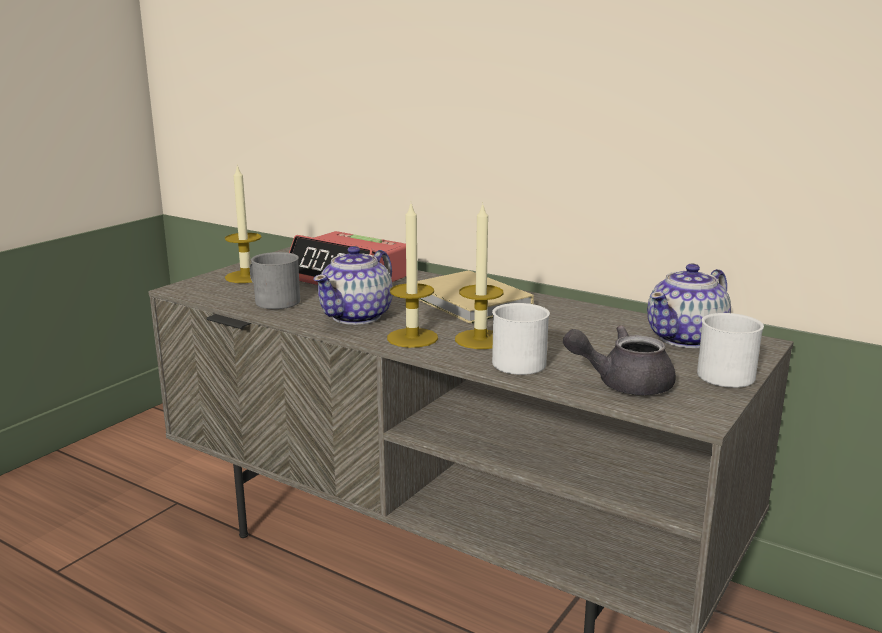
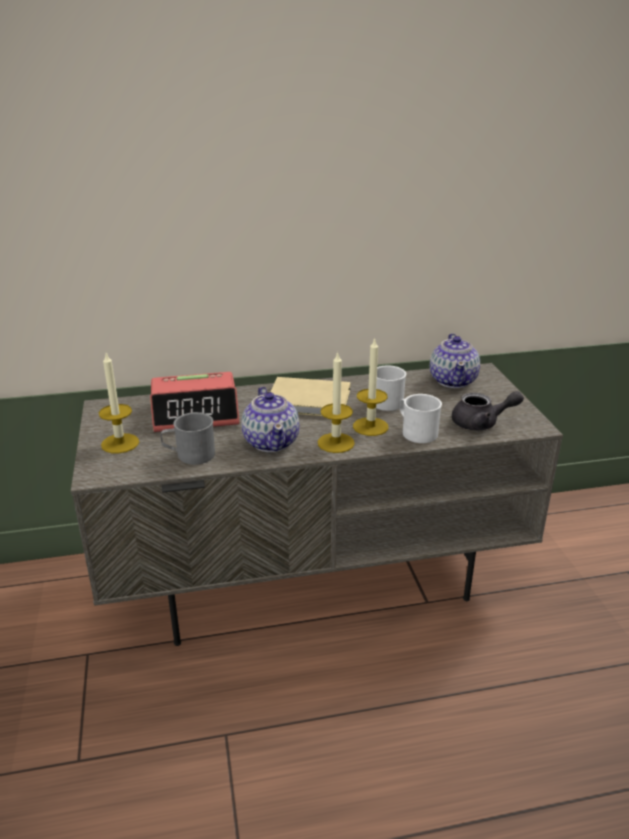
camera: 45 degrees left, 10 degrees up
grey teapot [563,325,676,395] -> grey teapot turned 135 degrees counterclockwise [452,391,524,430]
white mug [697,313,764,388] -> white mug moved to [376,365,406,411]

